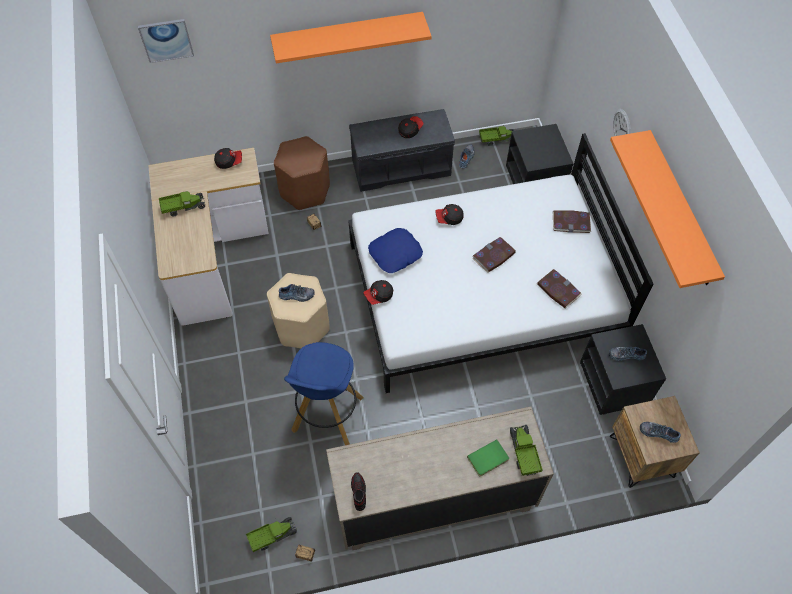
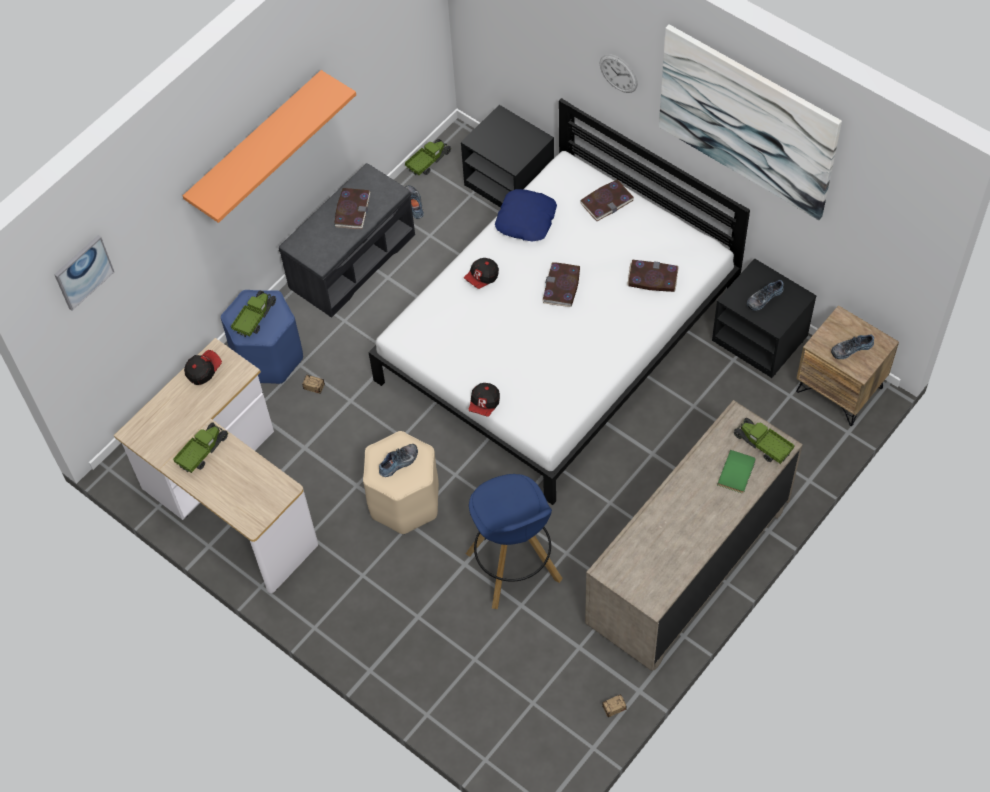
camera: 35 degrees left, 0 degrees up
toy truck [246,517,297,552] -> toy truck moved to [231,291,276,337]
brown stool [274,136,330,210] -> blue stool [221,290,303,384]
shoe [351,472,366,511] -> none
blue pillow [368,228,423,273] -> blue pillow moved to [495,189,557,241]
cap [398,116,424,139] -> book [334,188,370,229]
orange shelf [610,130,725,288] -> picture [659,24,842,221]

